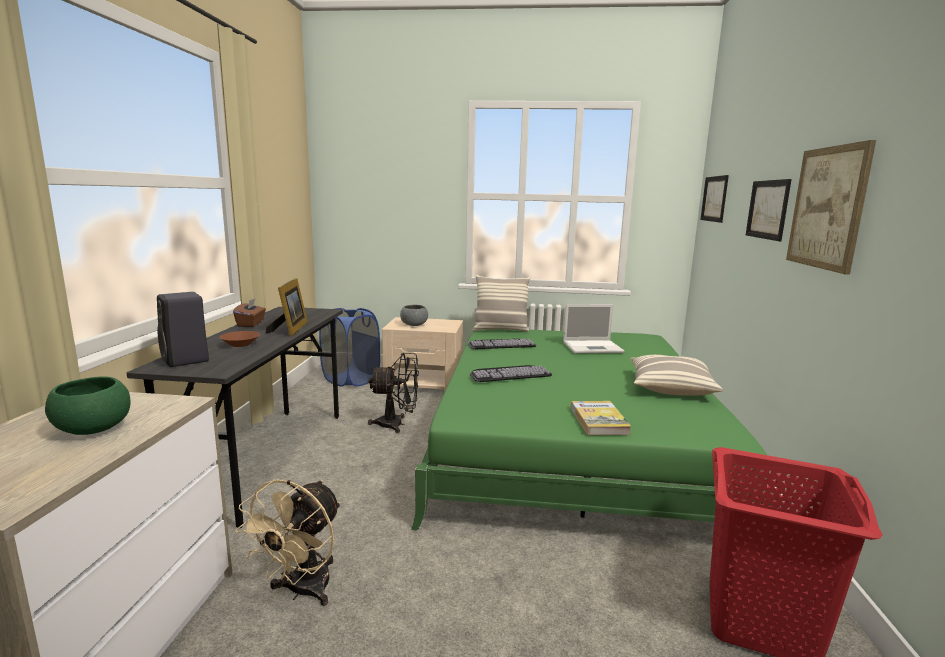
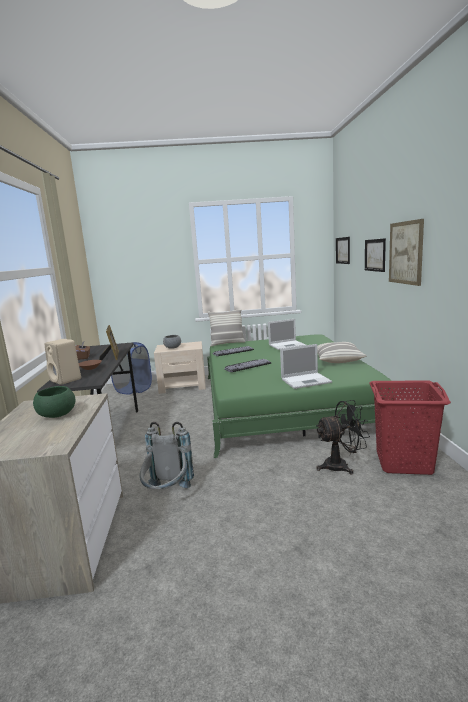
camera: 10 degrees left, 0 degrees up
black speaker [157,292,209,367] -> beige speaker [45,339,81,385]
beige fan [235,480,341,606] -> grey backpack [140,422,194,490]
black fan [368,353,419,433] -> black fan moved to [316,400,370,475]
book [571,401,631,435] -> laptop [280,344,332,389]

